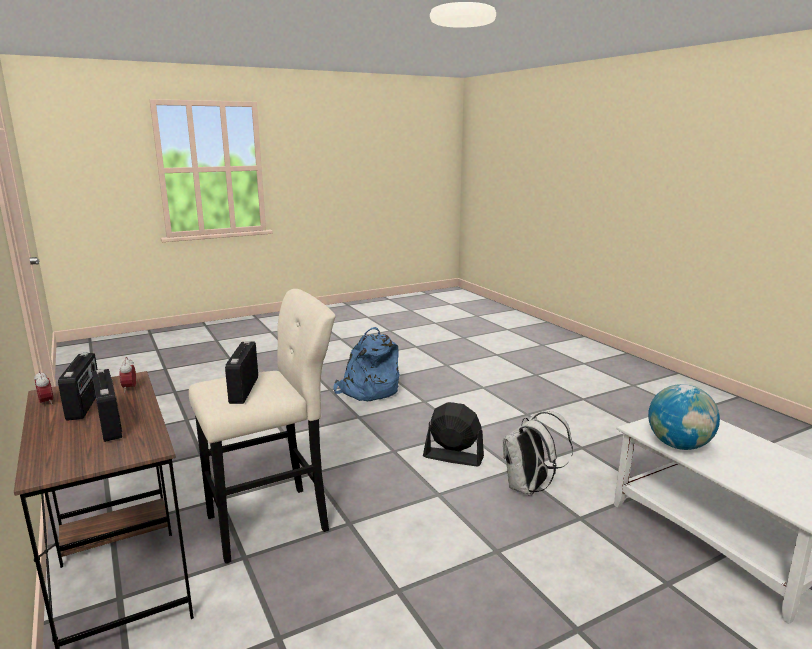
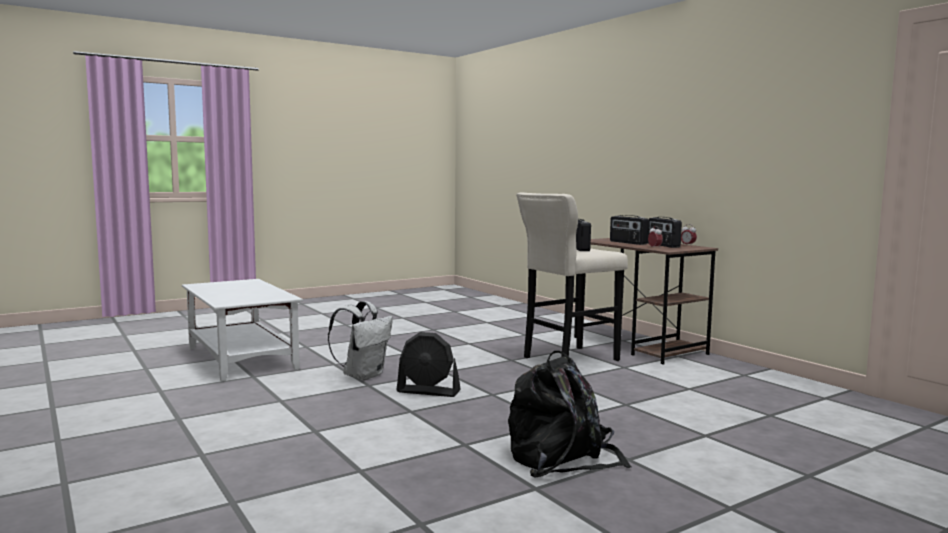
camera: 175 degrees right, 10 degrees down
blue backpack [333,327,400,401] -> black backpack [508,351,631,477]
globe [648,384,720,450] -> none

